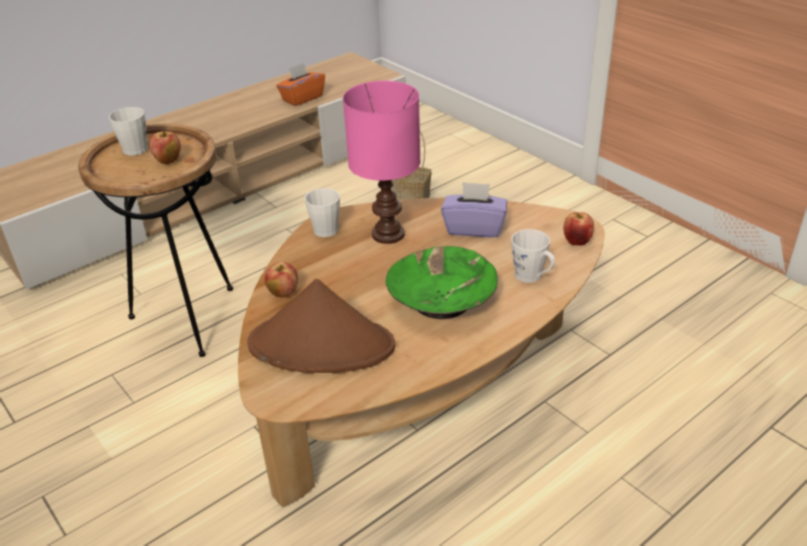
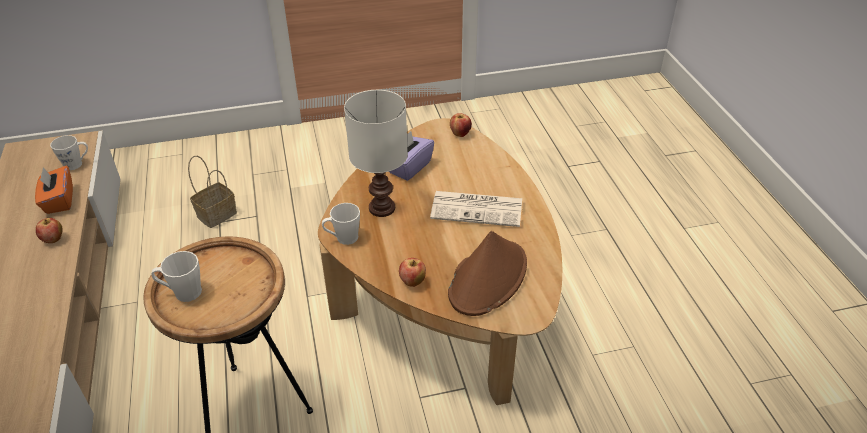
camera: 65 degrees left, 5 degrees up
apple [149,131,181,164] -> apple moved to [36,218,63,243]
pink table lamp [343,81,421,244] -> white table lamp [344,90,408,217]
green bowl [386,246,498,319] -> newspaper [430,191,522,227]
white mug [511,229,555,283] -> white mug moved to [50,135,88,170]

